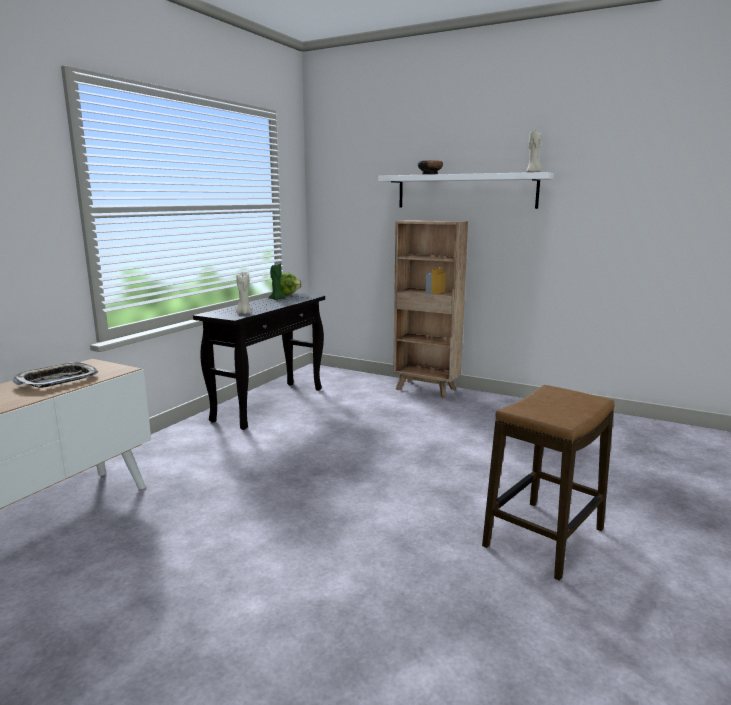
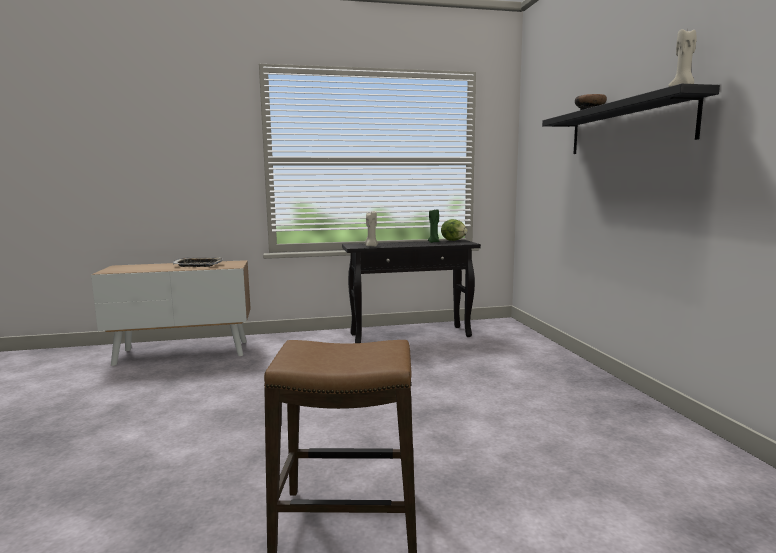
camera: 50 degrees right, 5 degrees down
white shelf [378,172,554,209] -> black shelf [542,84,720,154]
brown bookcase [393,220,468,398] -> none

